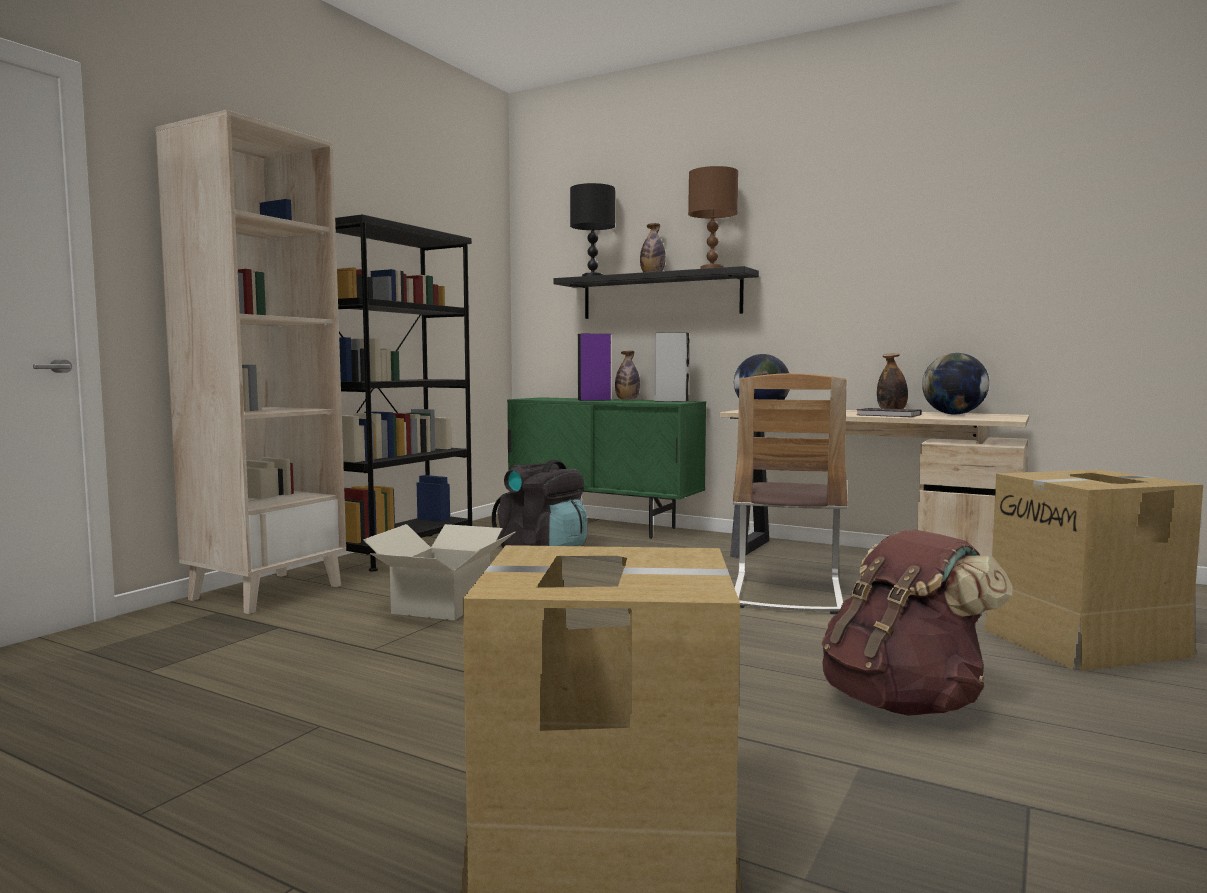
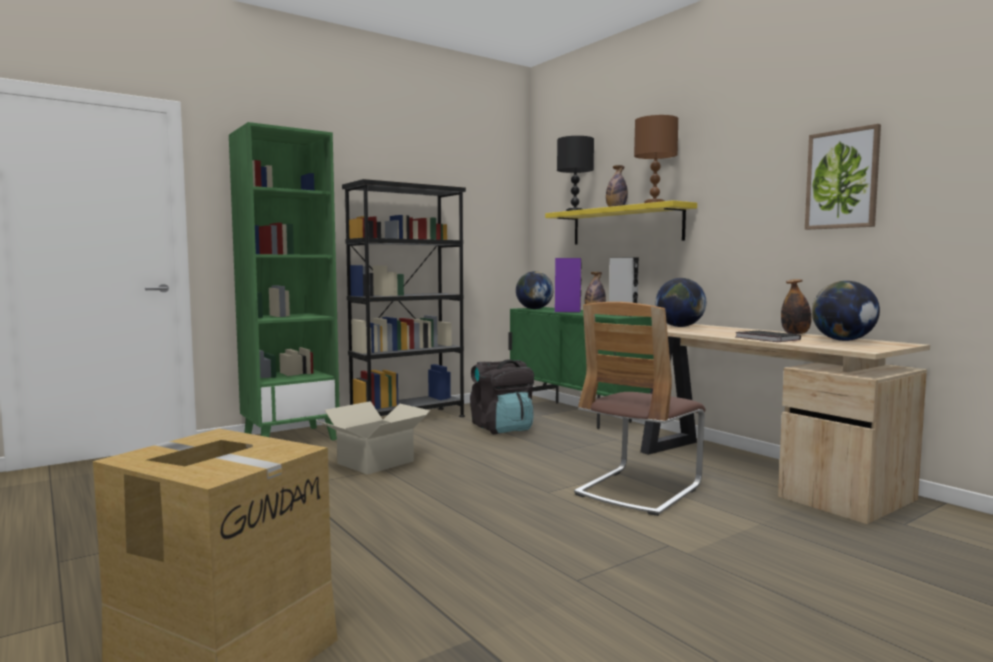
camera: 25 degrees right, 0 degrees up
beige bookcase [155,110,346,614] -> green bookcase [229,122,339,440]
black shelf [554,266,759,319] -> yellow shelf [545,200,697,245]
brown backpack [821,530,1012,716] -> none
cardboard box [984,469,1203,671] -> none
none -> globe [516,271,554,309]
none -> picture [805,124,881,230]

